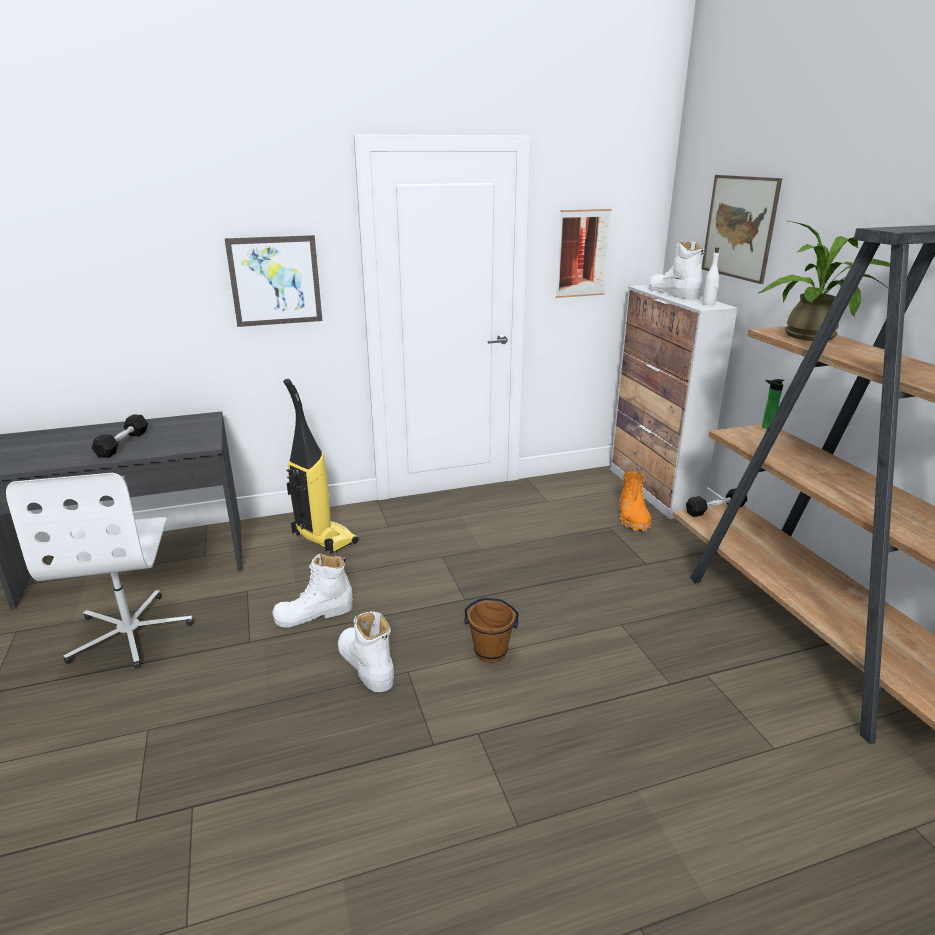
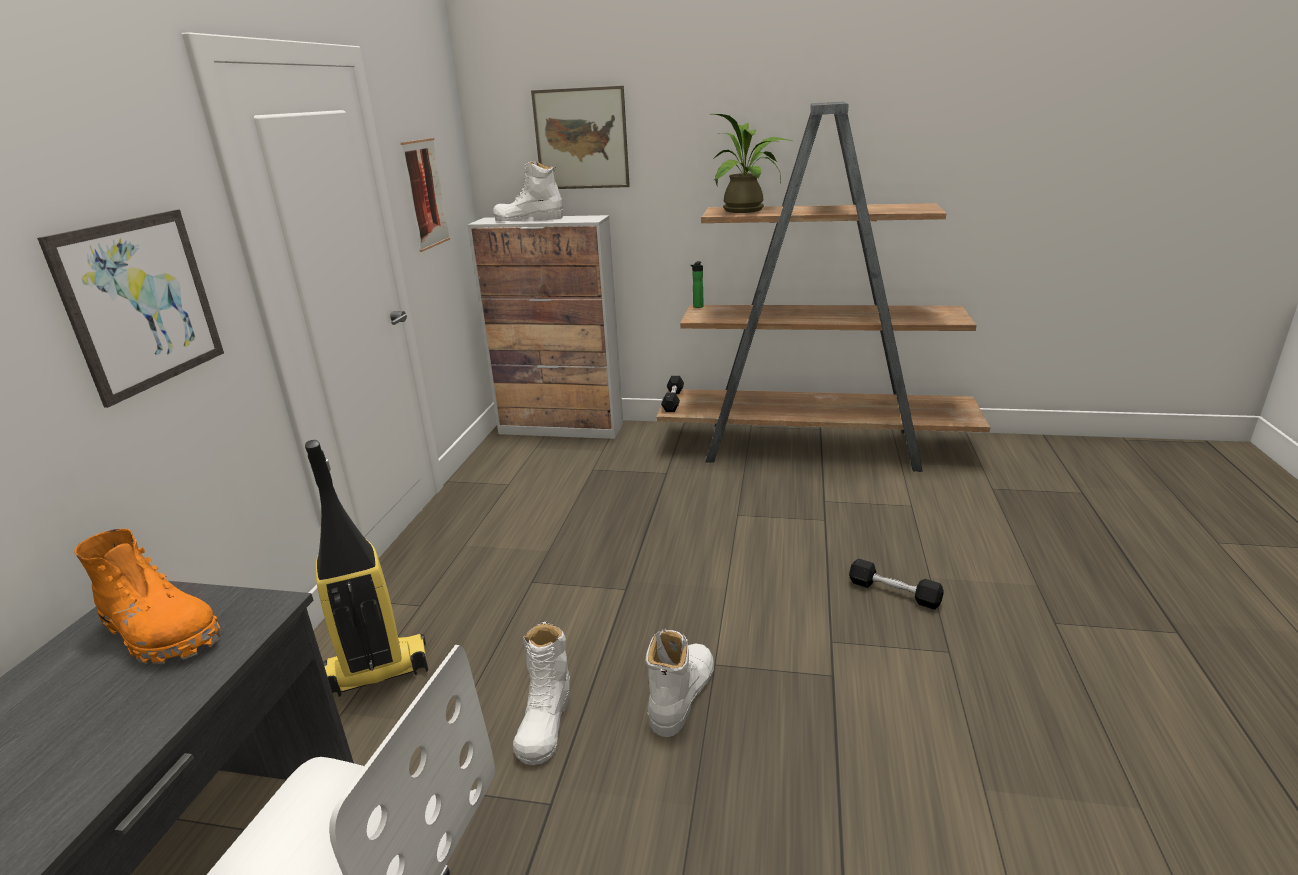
camera: 60 degrees left, 0 degrees up
black dumbbell [92,414,148,458] -> black dumbbell moved to [849,559,944,609]
white boot [338,611,394,692] -> white boot turned 120 degrees clockwise [645,629,714,737]
brown bucket [464,598,519,663] -> none
orange boot [619,472,651,532] -> orange boot moved to [74,529,220,664]
white bottle [702,248,719,305] -> none

